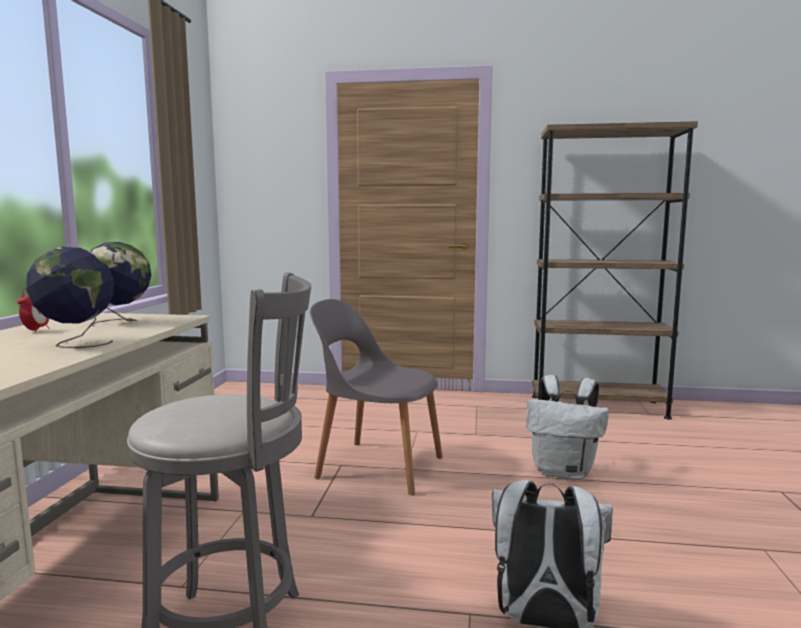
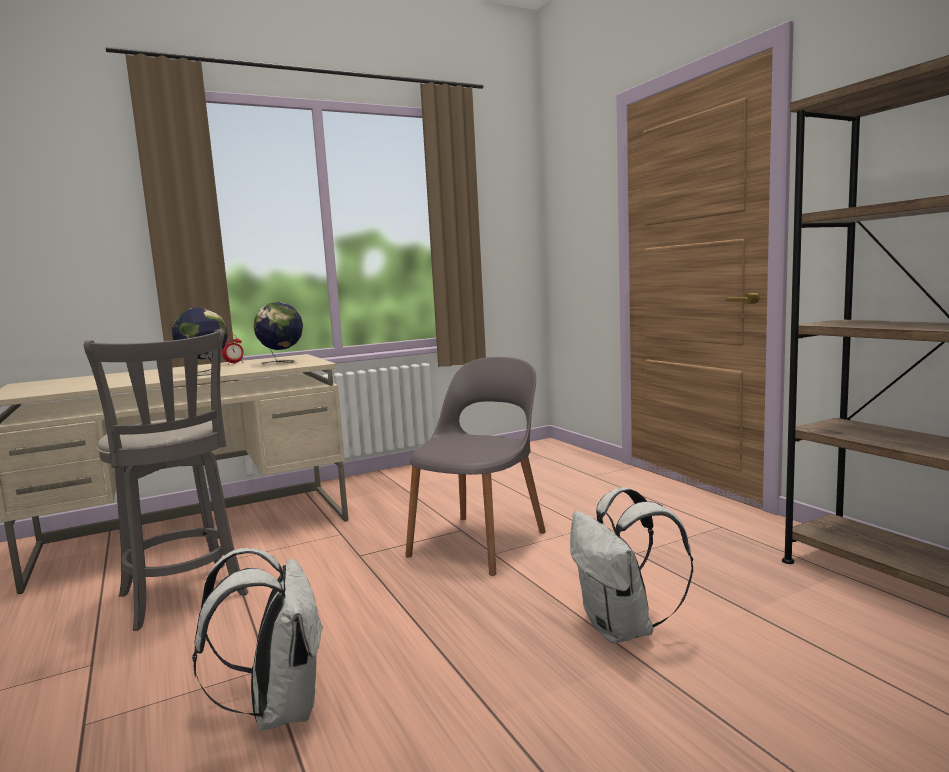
camera: 55 degrees right, 0 degrees up
grey chair [310,299,443,495] -> grey chair turned 45 degrees clockwise [405,357,546,576]

